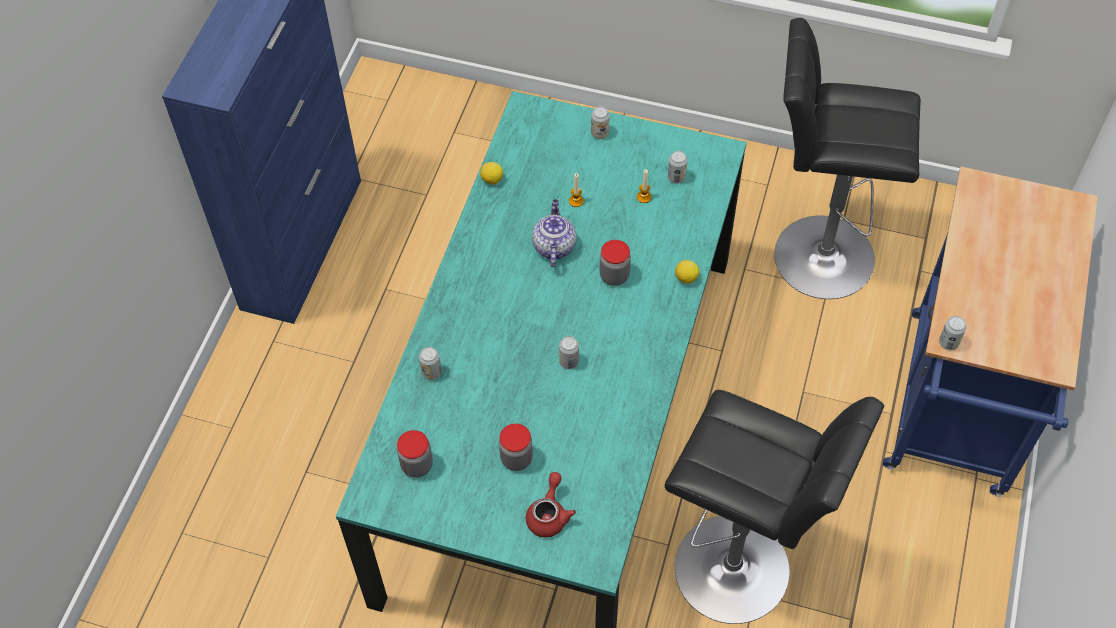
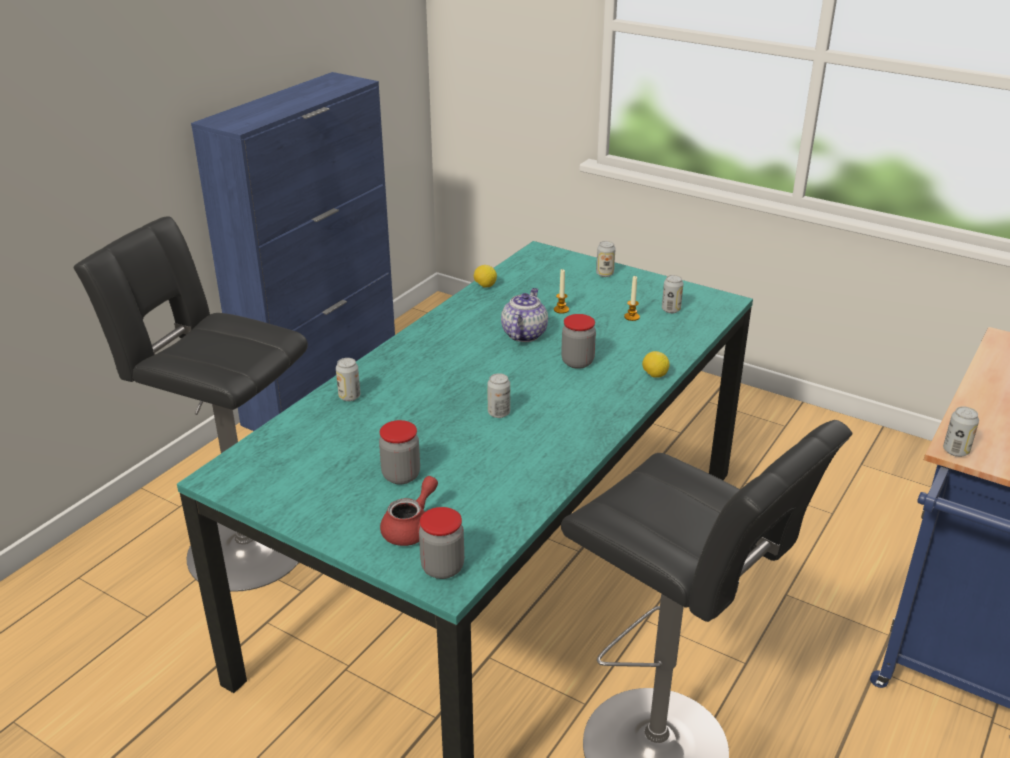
camera: 15 degrees right, 25 degrees down
jar [397,430,433,478] -> jar moved to [419,507,464,579]
black stool [774,18,921,299] -> black stool moved to [73,216,308,592]

